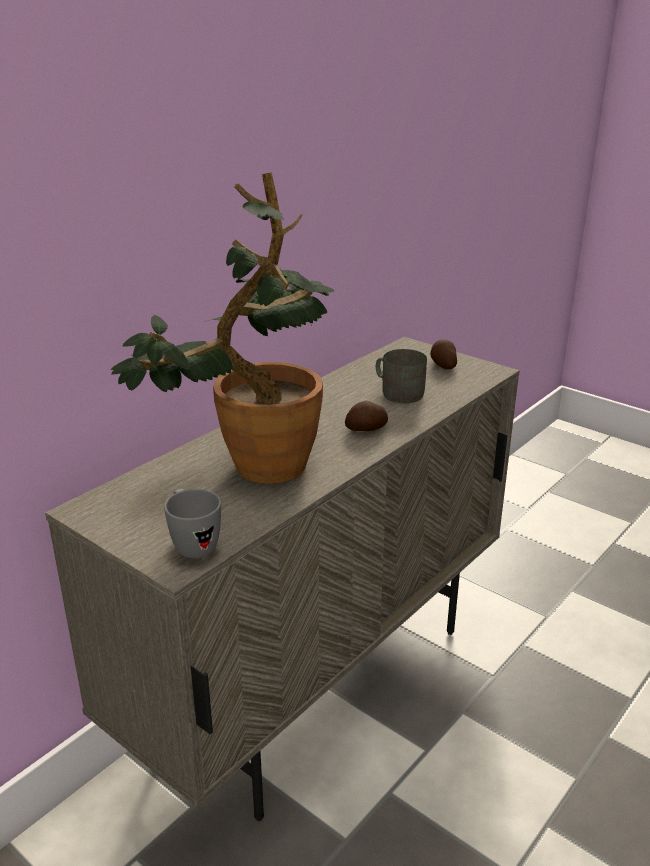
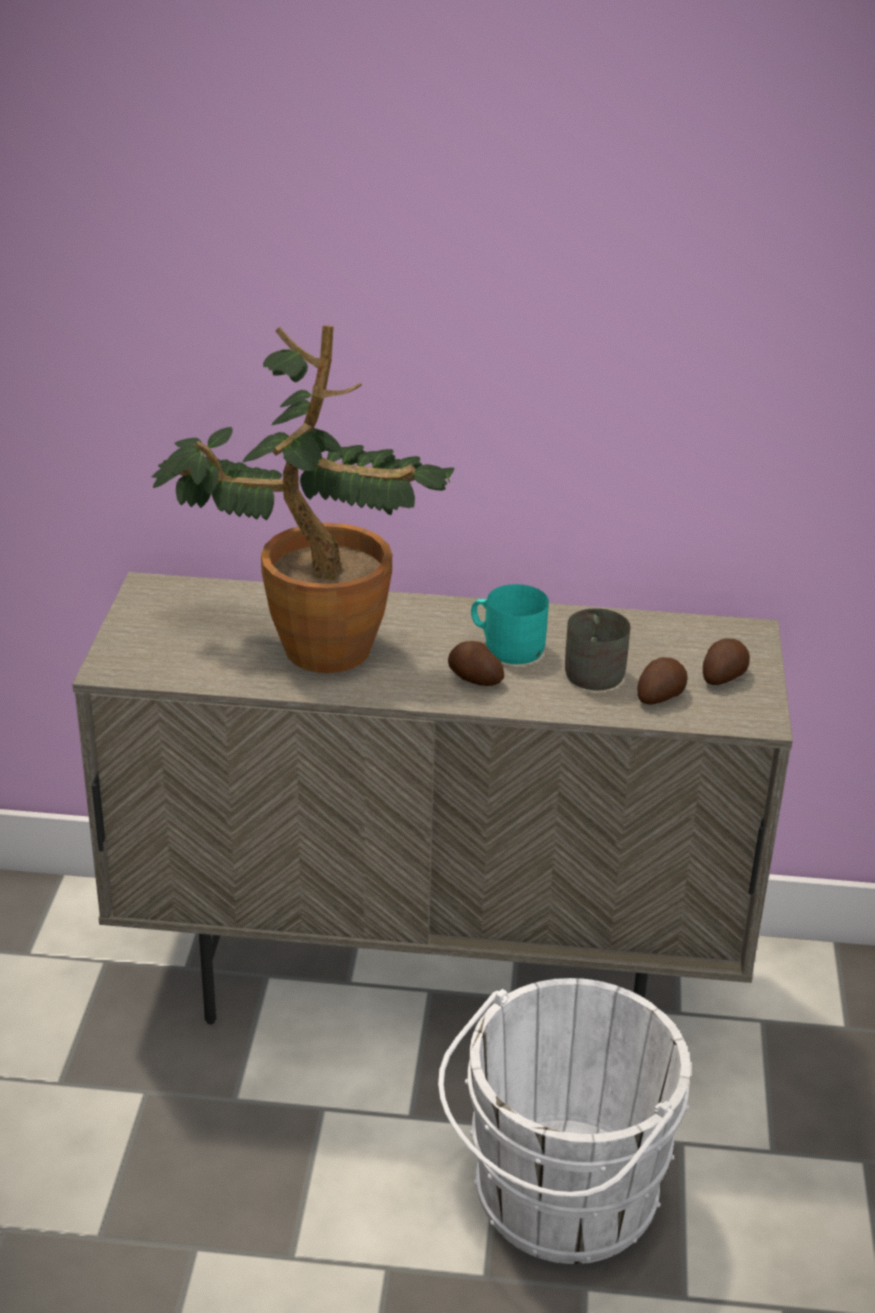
camera: 55 degrees right, 5 degrees up
grey mug [164,489,221,558] -> none
none -> white bucket [438,978,691,1264]
none -> turquoise mug [471,584,549,664]
none -> potato [638,657,688,705]

